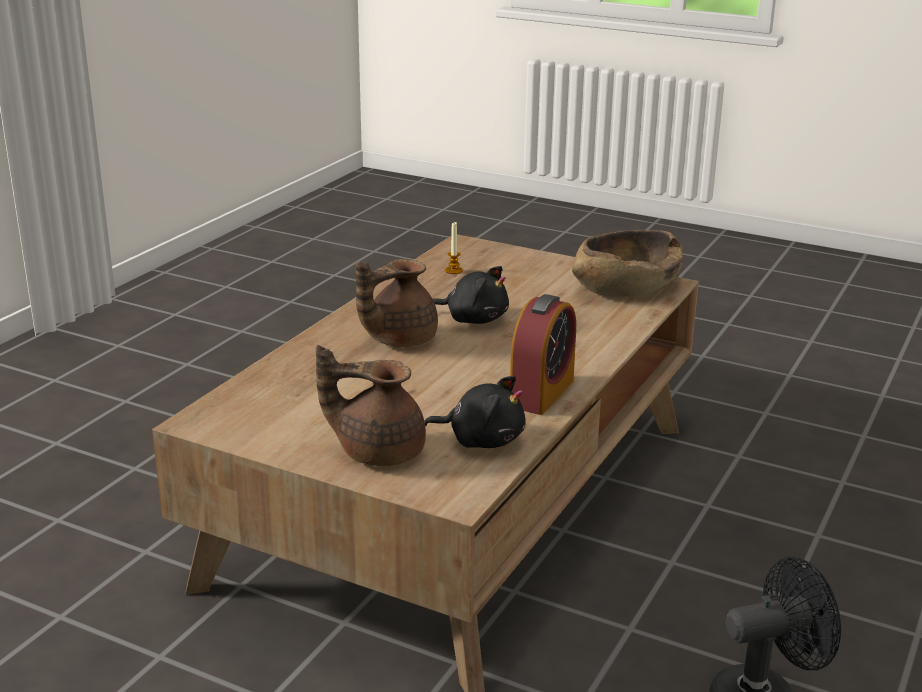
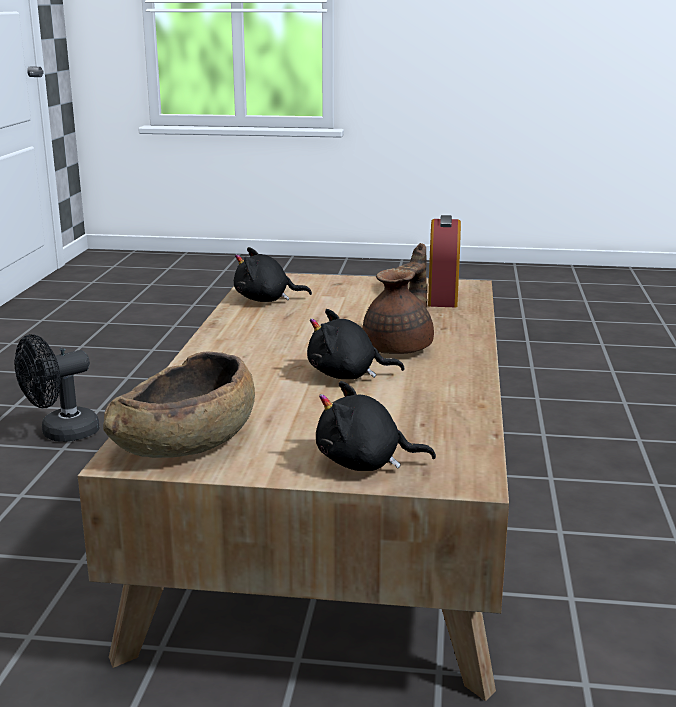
camera: 160 degrees right, 5 degrees down
brown teapot [316,345,426,466] -> none
candle [445,222,463,274] -> none
alarm clock [510,294,576,415] -> alarm clock moved to [428,215,461,307]
none -> black plush toy [316,381,436,471]

